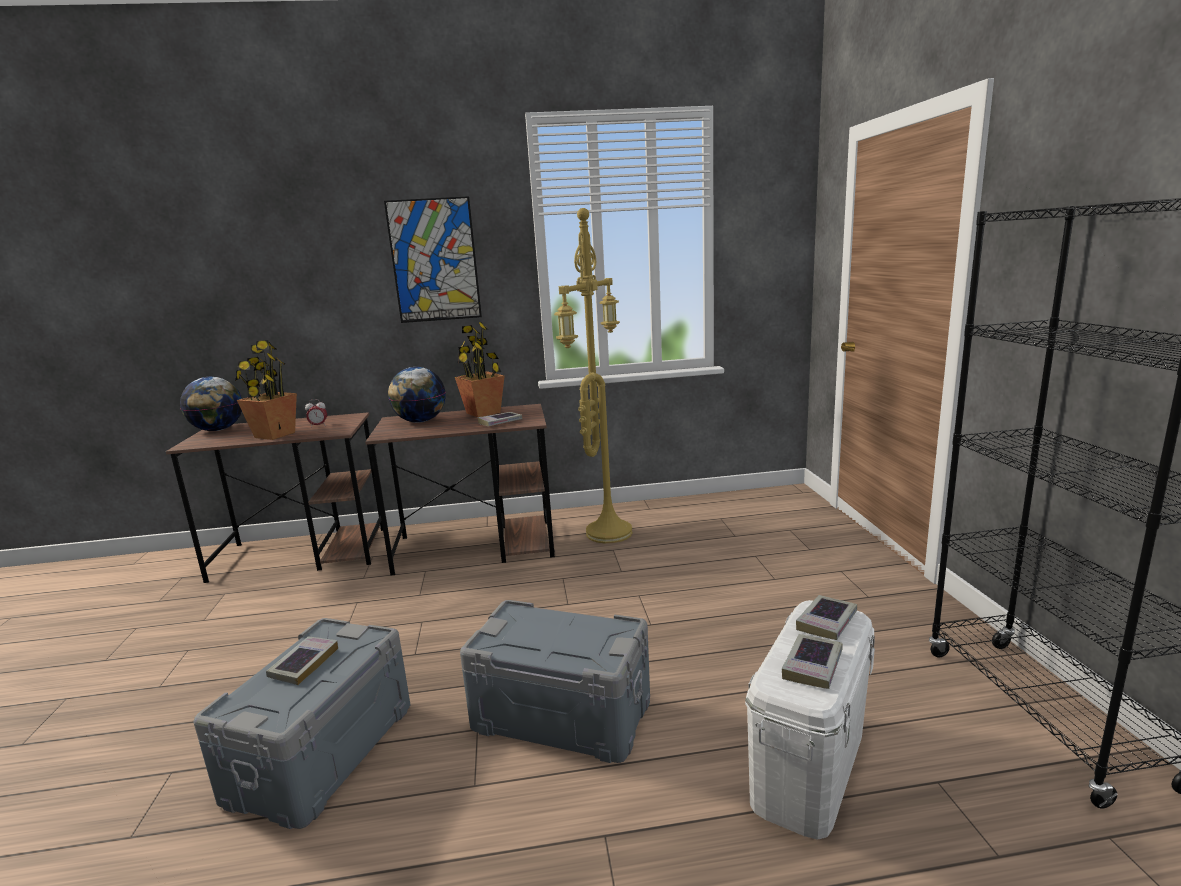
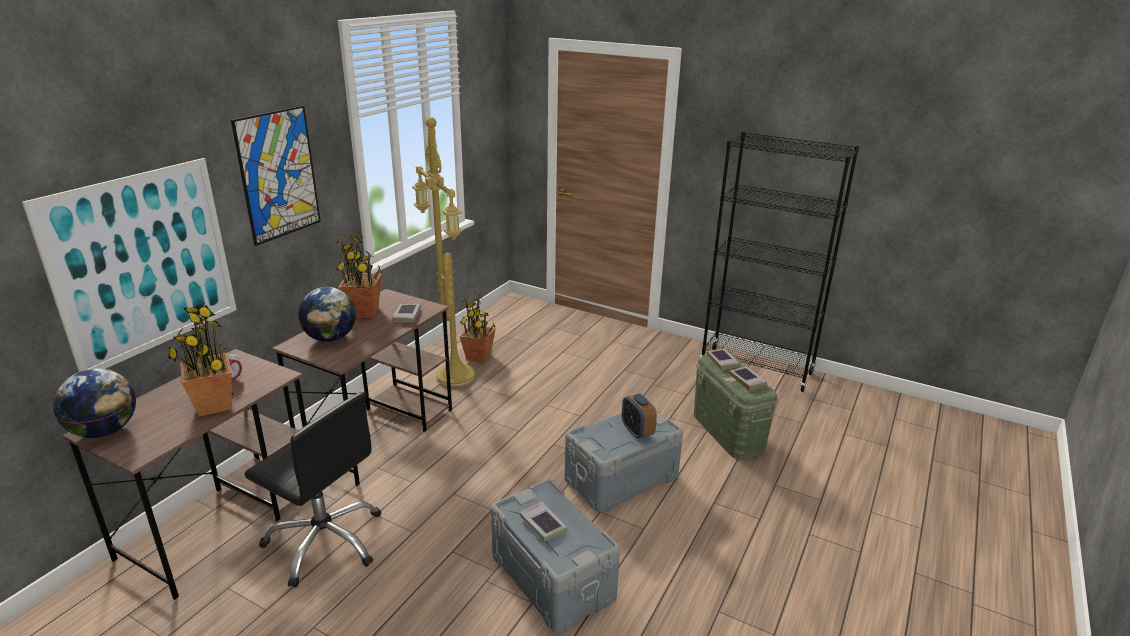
camera: 55 degrees left, 10 degrees up
white storage box [745,600,875,840] -> green storage box [694,354,778,459]
none -> picture [22,158,237,372]
none -> black office chair [245,392,381,588]
none -> potted plant [459,294,496,363]
none -> alarm clock [622,394,657,439]

